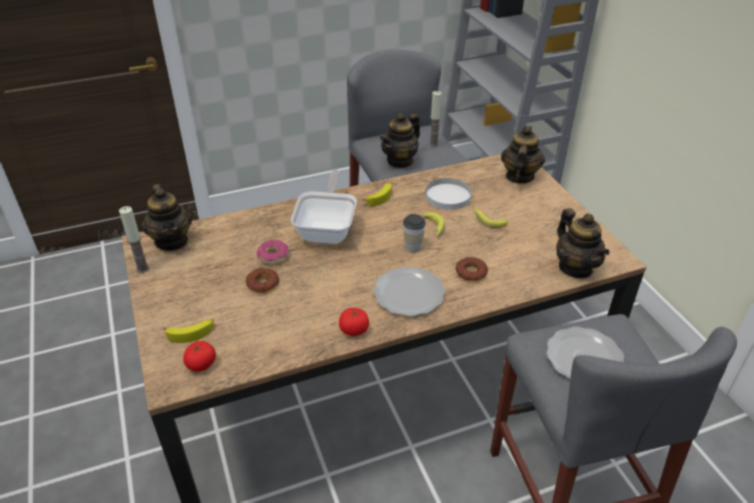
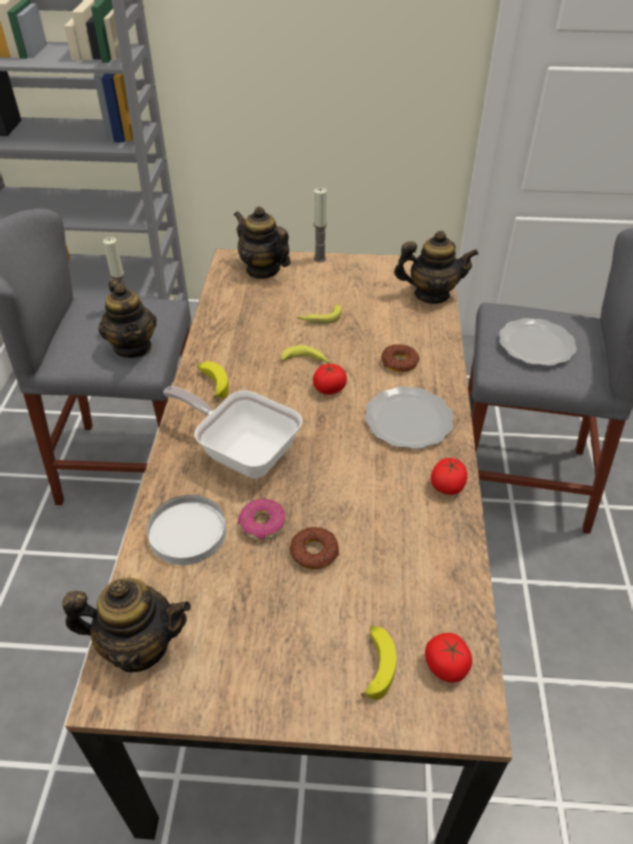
camera: 65 degrees left, 5 degrees up
candle [119,206,150,273] -> candle moved to [314,188,327,263]
cup [403,214,426,252] -> tomato [313,364,347,395]
white plate [426,178,472,210] -> white plate moved to [147,495,226,565]

